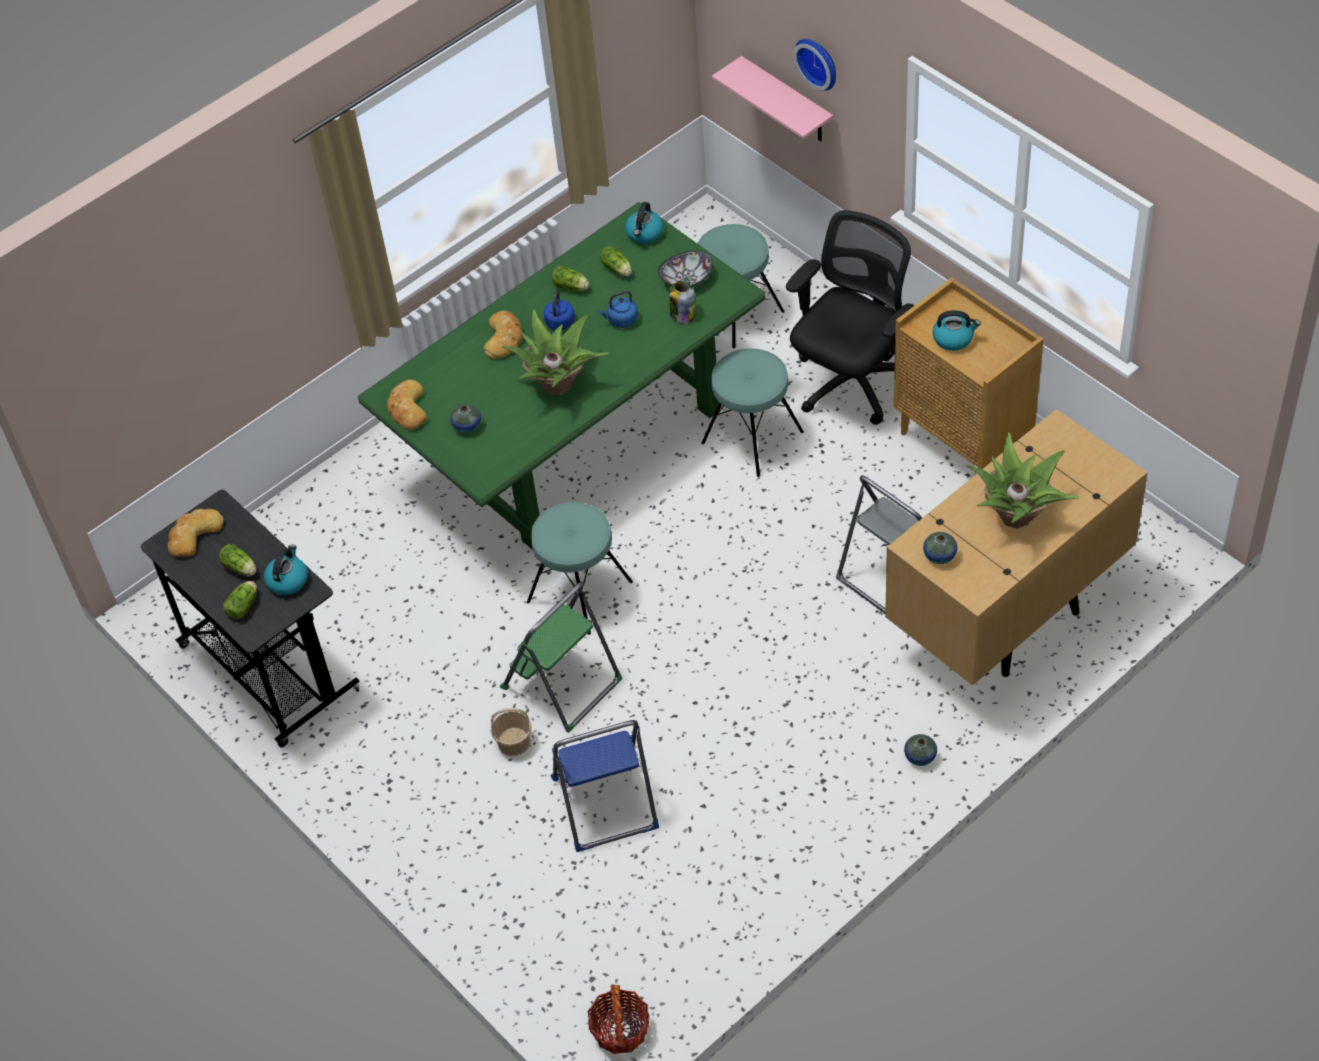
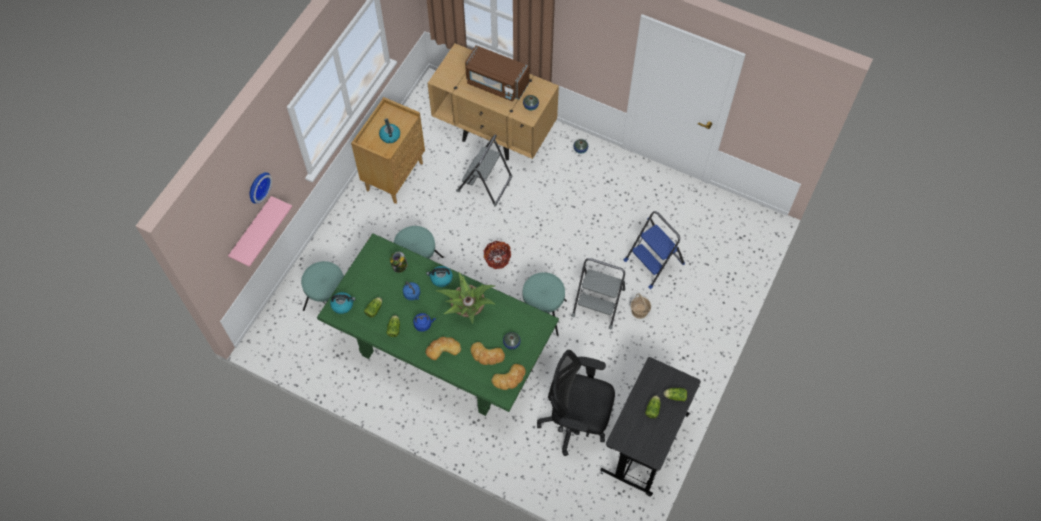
camera: 115 degrees left, 10 degrees up
bread [167,509,224,557] -> bread moved to [470,342,505,365]
kettle [264,544,307,595] -> kettle moved to [426,266,453,287]
green step ladder [500,582,623,733] -> grey step ladder [571,258,625,329]
basket [587,984,649,1054] -> basket moved to [484,241,511,269]
bowl [658,250,713,287] -> none
black office chair [786,210,915,425] -> black office chair moved to [537,350,615,456]
potted plant [966,432,1079,529] -> brown microwave [465,45,530,102]

